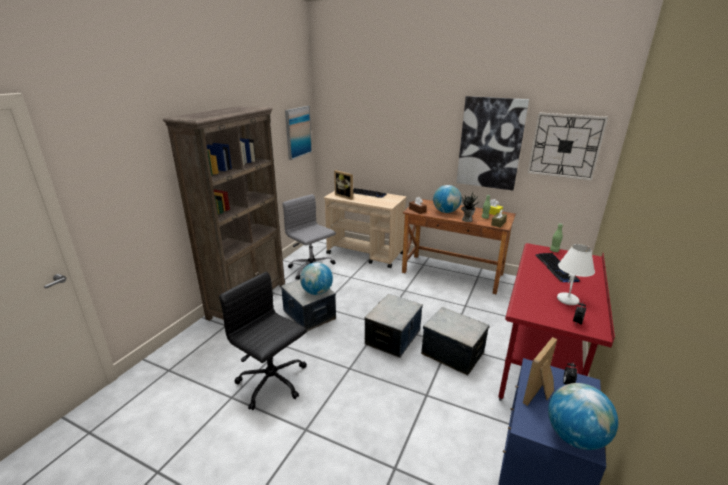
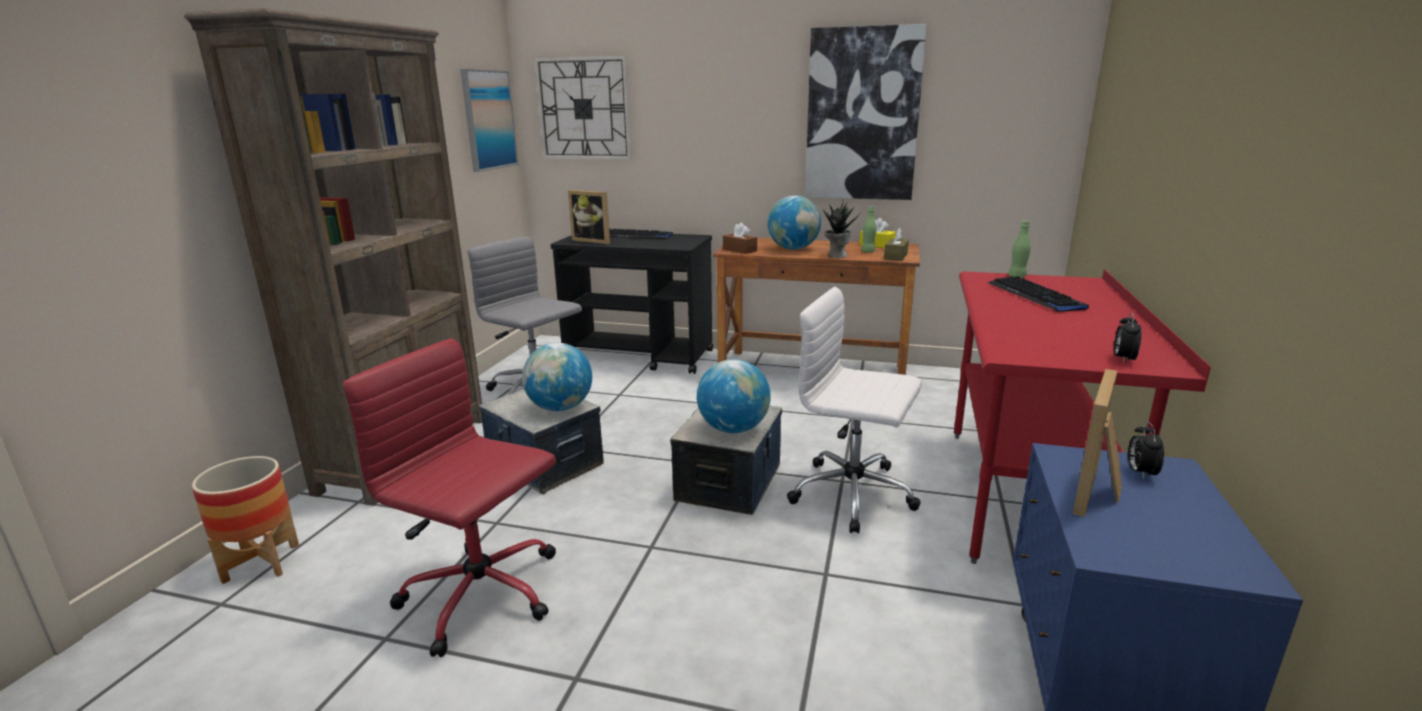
camera: 10 degrees left, 5 degrees down
black office chair [219,272,307,410] -> red office chair [343,338,556,657]
beige cart [324,188,407,268] -> black cart [550,234,713,374]
storage box [421,307,490,376] -> white office chair [787,286,922,534]
wall clock [527,112,608,181] -> wall clock moved to [534,55,632,160]
globe [548,383,618,450] -> globe moved to [697,359,771,433]
white table lamp [557,244,595,305] -> none
none -> planter [192,456,299,584]

